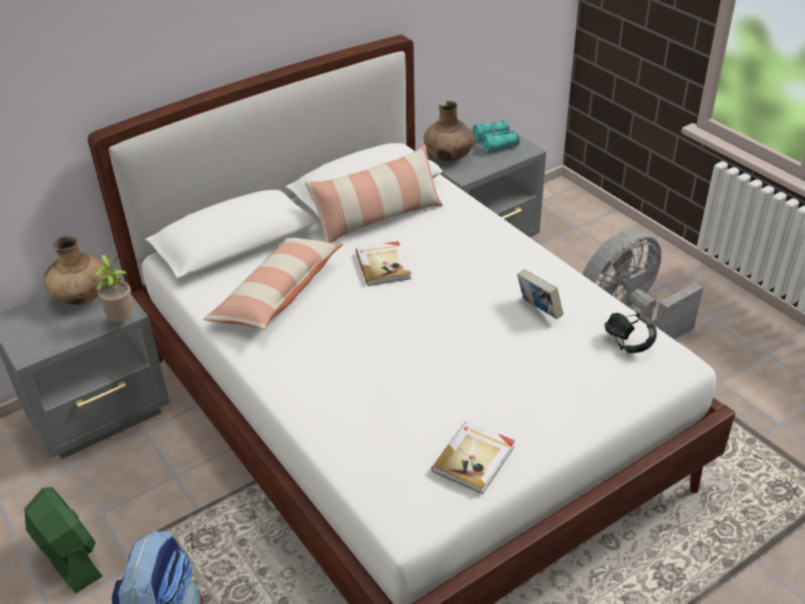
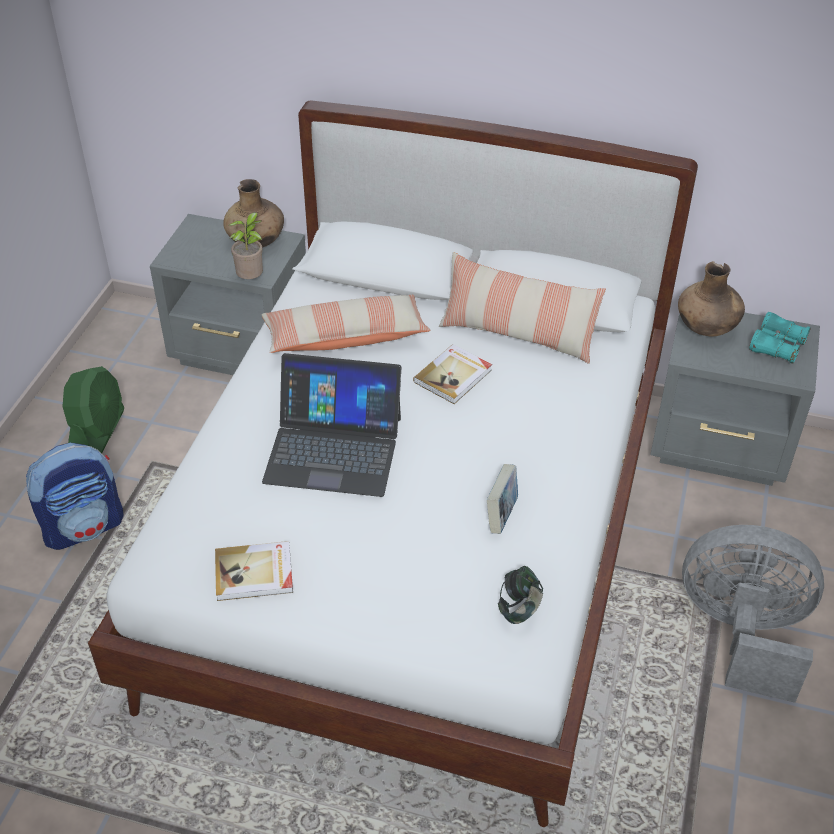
camera: 50 degrees right, 5 degrees up
none -> laptop [262,353,402,497]

